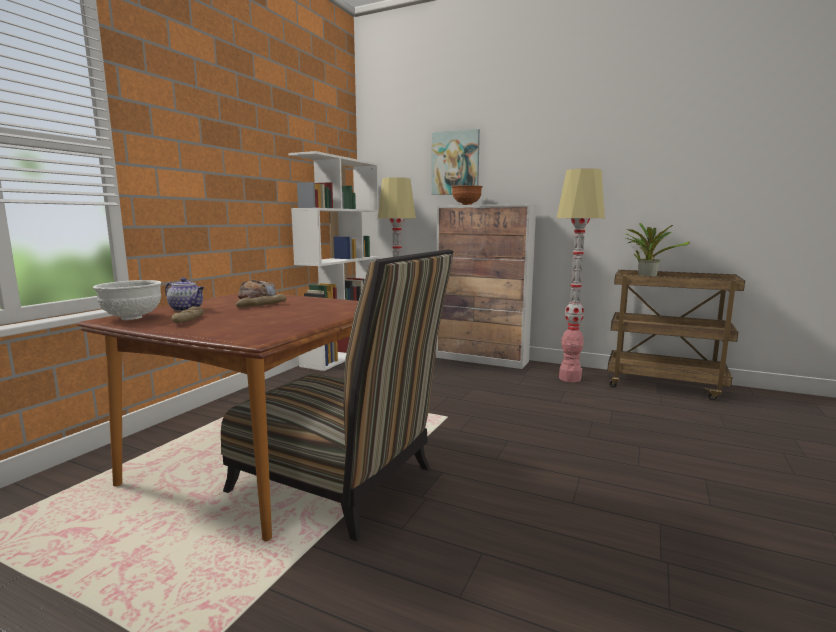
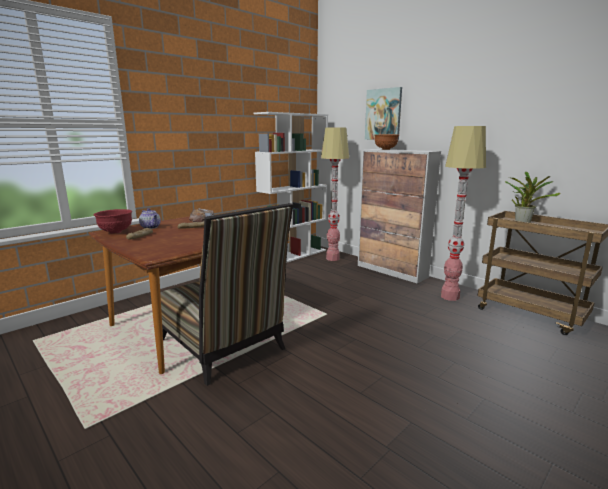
camera: 20 degrees right, 5 degrees up
white bowl [93,280,162,320] -> red bowl [94,209,132,234]

